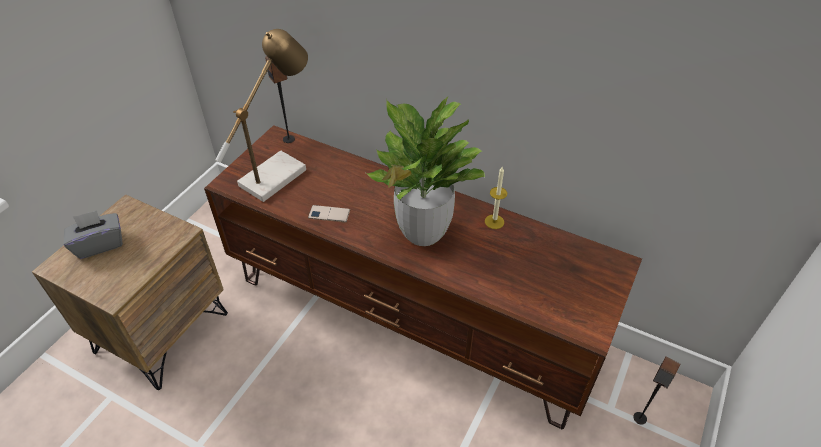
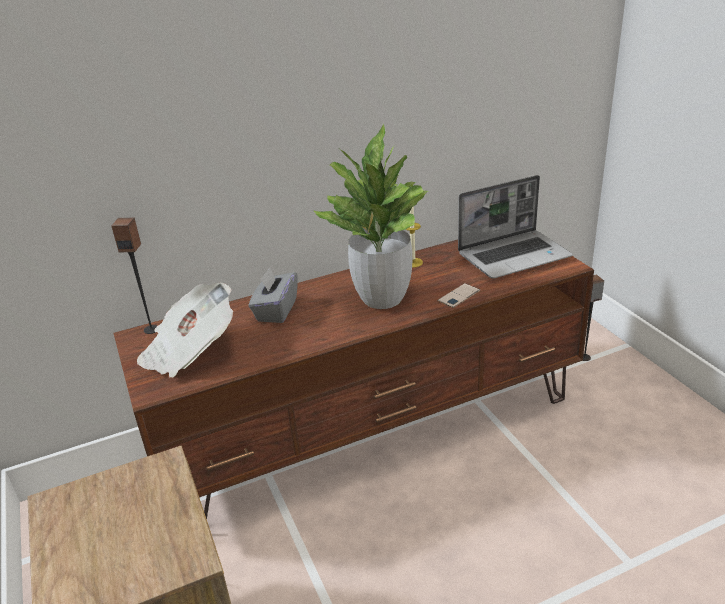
camera: 50 degrees left, 15 degrees down
grey tissue box [64,210,123,259] -> grey tissue box moved to [249,267,297,323]
table lamp [216,29,308,202] -> newspaper [137,283,233,377]
phone [308,205,350,223] -> phone moved to [438,283,480,308]
none -> laptop [458,175,573,279]

